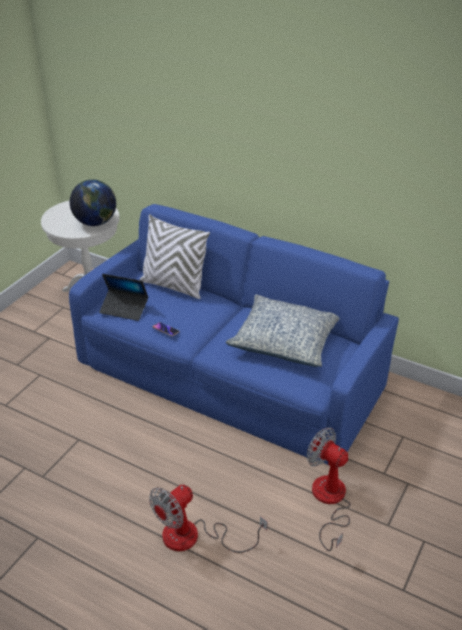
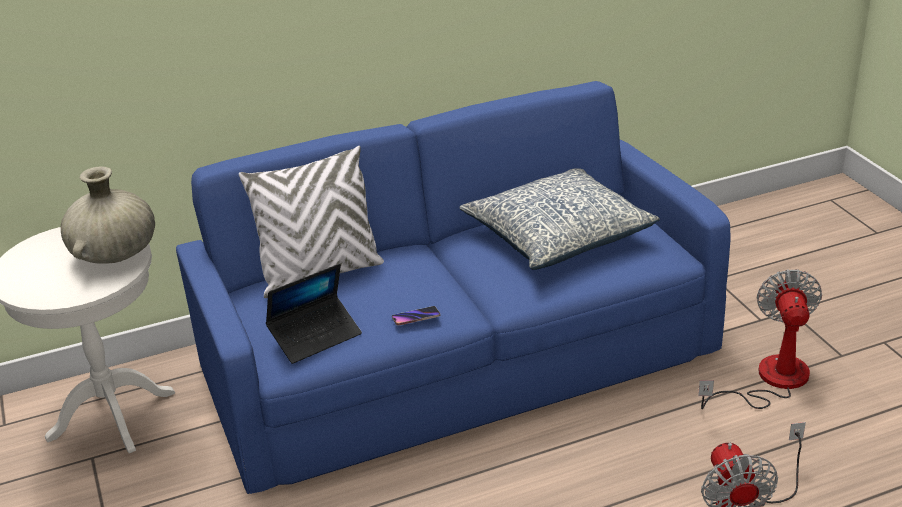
camera: 50 degrees left, 5 degrees down
globe [70,179,116,226] -> beige vase [61,166,155,264]
fan [307,427,350,551] -> fan turned 105 degrees clockwise [698,269,822,409]

